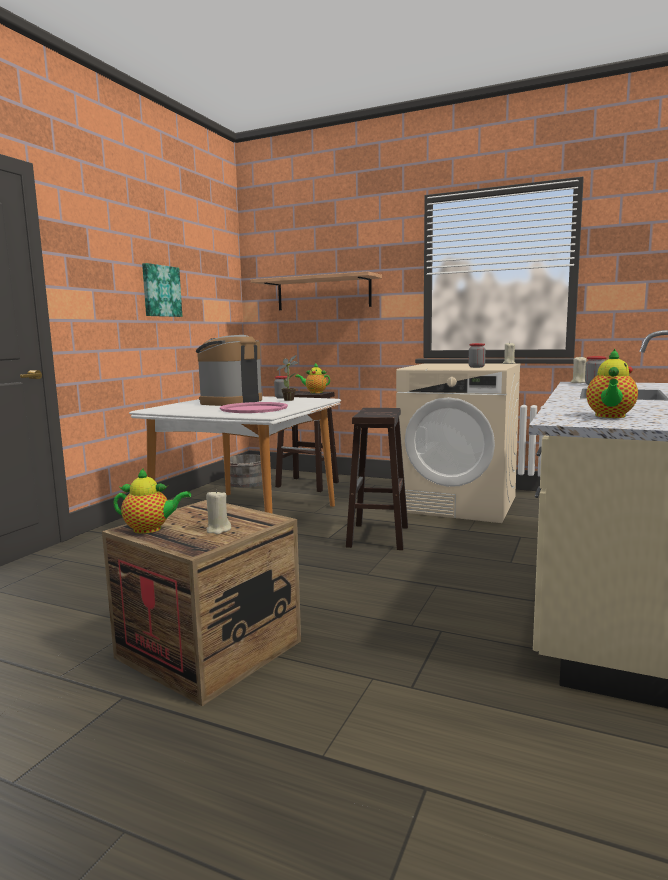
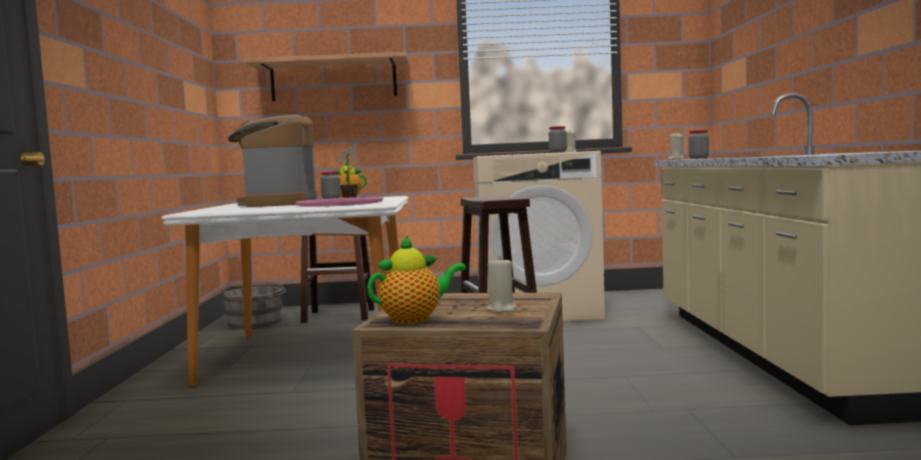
camera: 25 degrees left, 5 degrees down
picture [142,263,182,317] -> none
teapot [586,349,638,418] -> none

